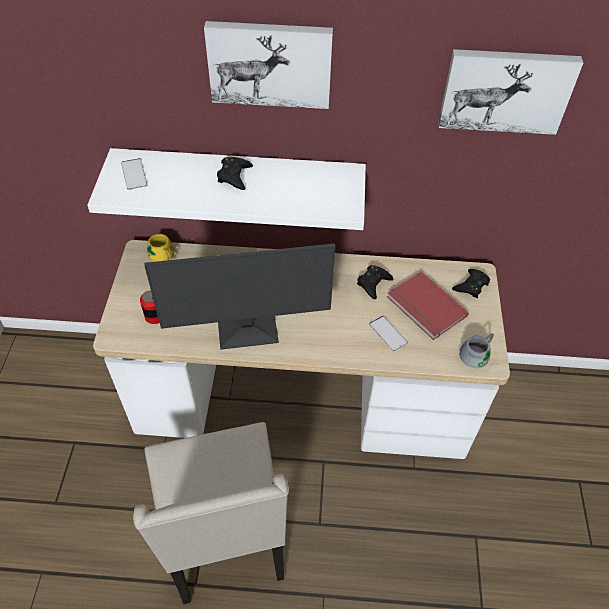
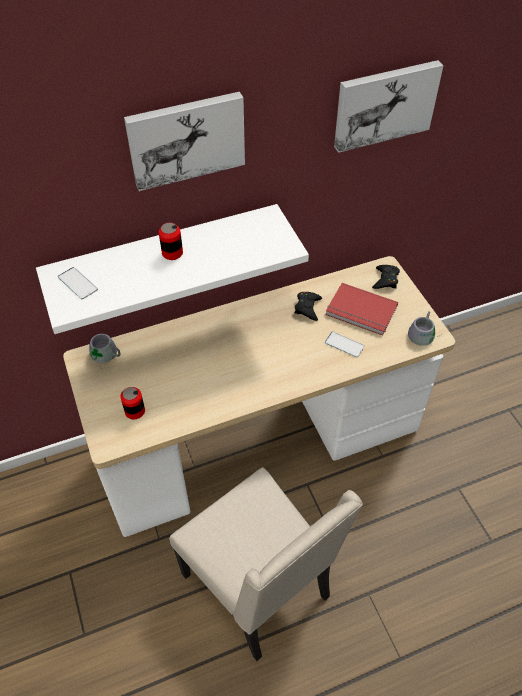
camera: 25 degrees left, 0 degrees up
monitor [144,243,336,350] -> none
yellow mug [147,234,174,262] -> grey mug [89,334,121,368]
black game controller [217,157,253,190] -> can [159,223,183,260]

